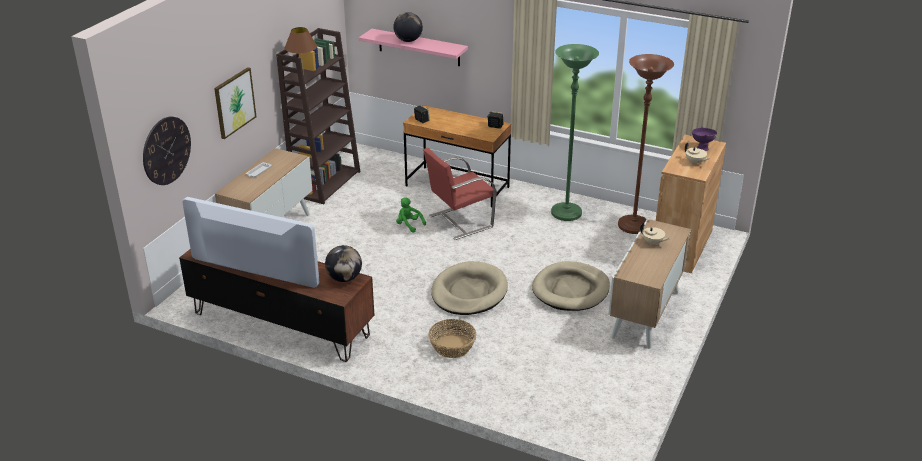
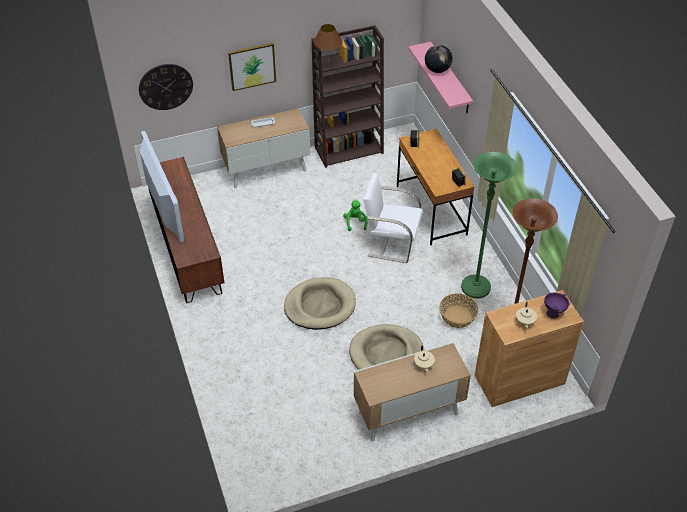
camera: 45 degrees right, 15 degrees up
globe [325,245,362,282] -> none
red chair [423,148,497,240] -> white chair [363,173,423,263]
basket [428,319,476,358] -> basket moved to [440,293,478,328]

